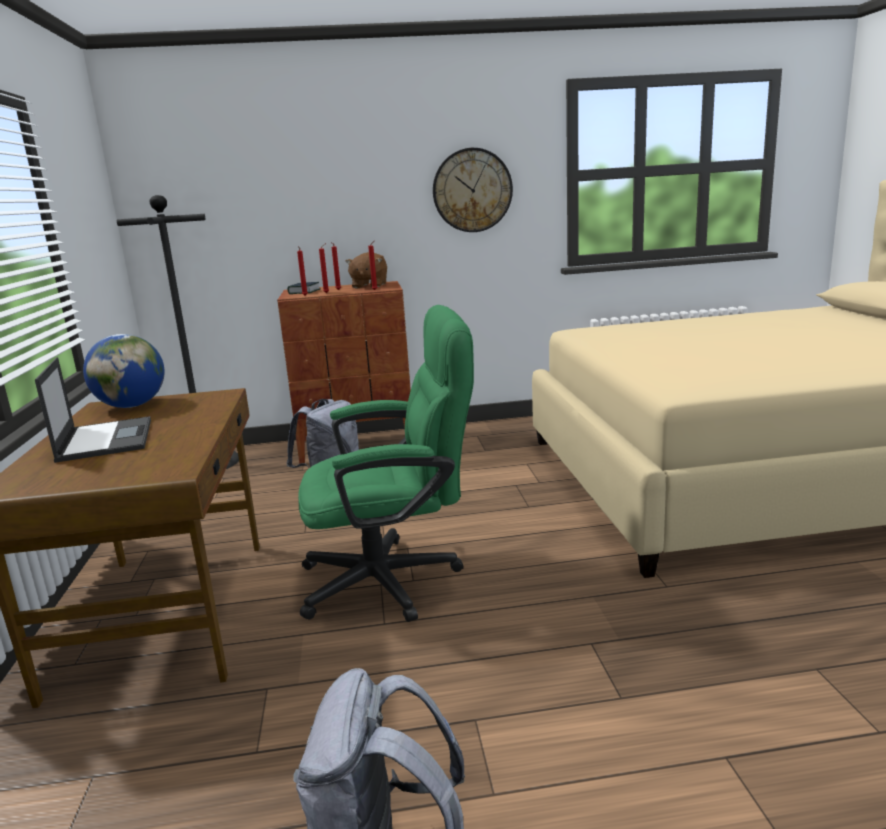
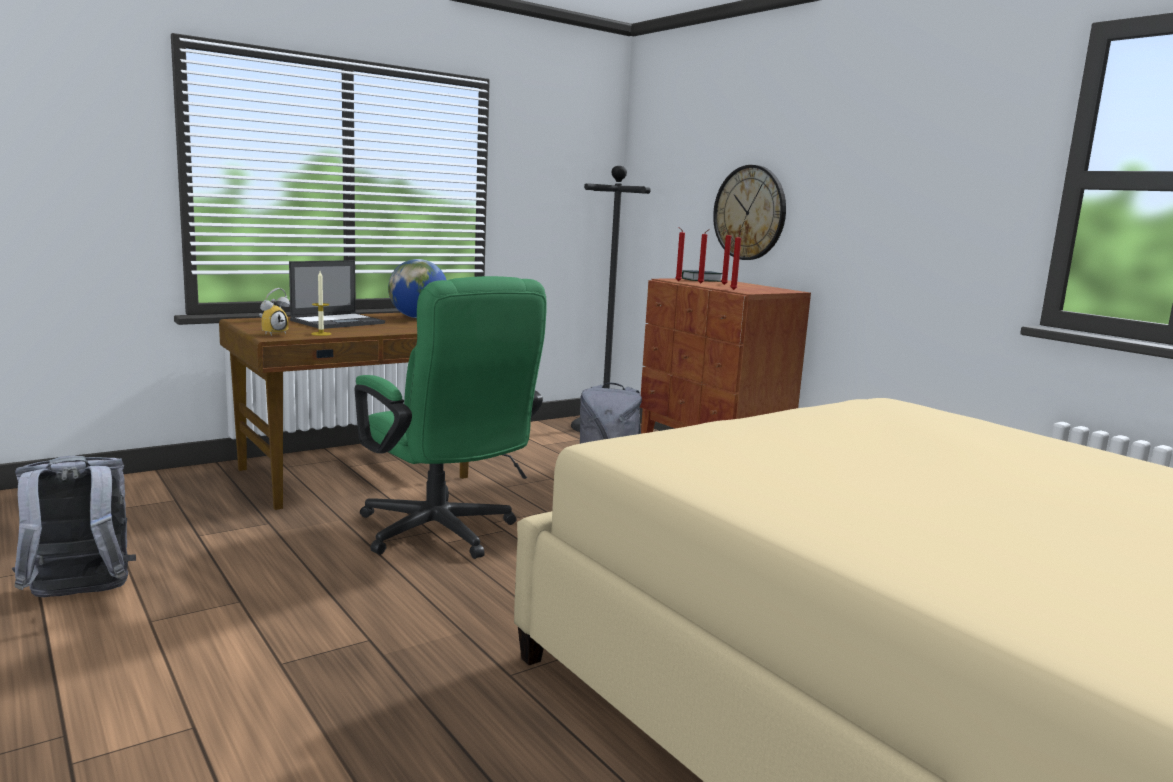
camera: 60 degrees right, 5 degrees down
brown plush toy [345,252,387,288] -> none
wall clock [433,148,513,232] -> wall clock moved to [713,165,786,260]
none -> alarm clock [259,288,290,336]
none -> candle [311,271,331,336]

